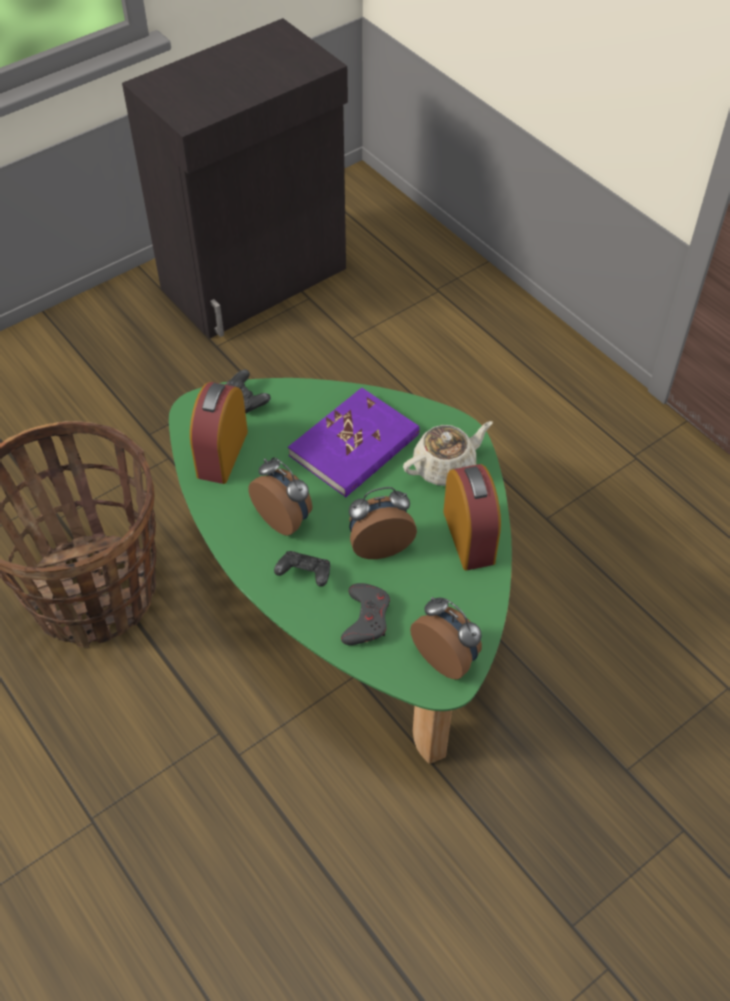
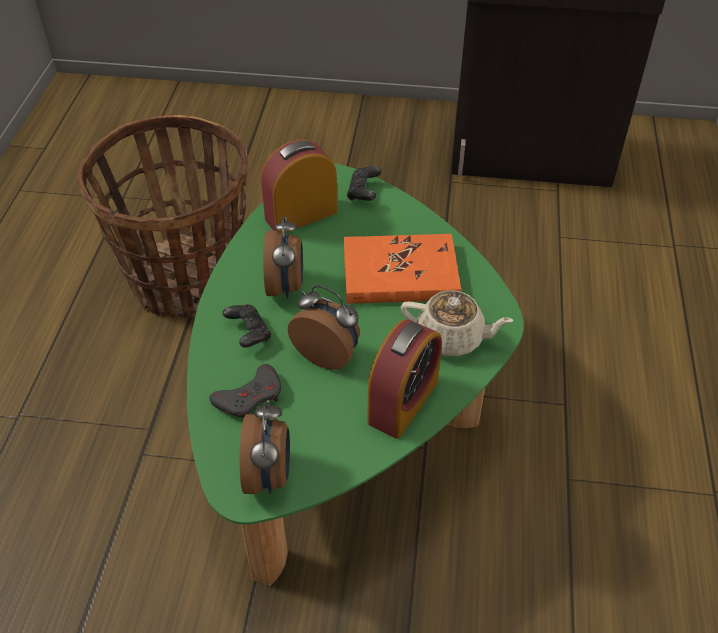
camera: 45 degrees right, 5 degrees down
purple book [288,388,420,497] -> orange book [344,234,461,304]

